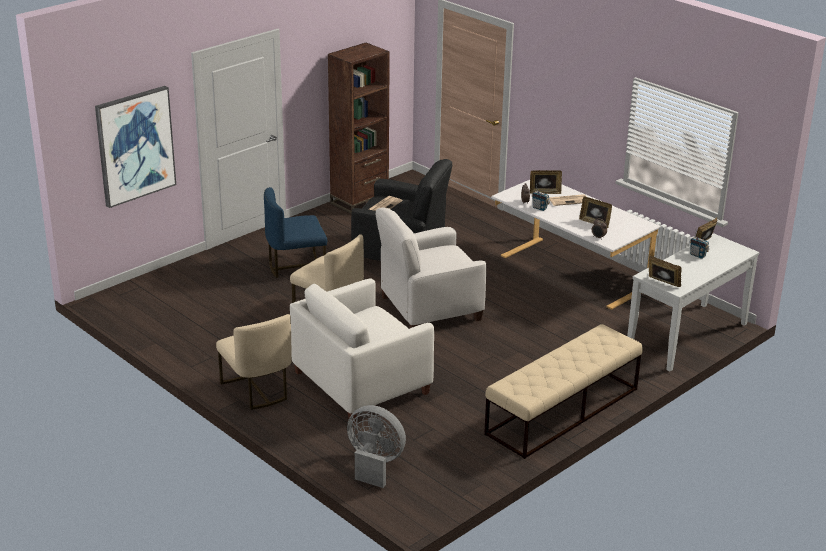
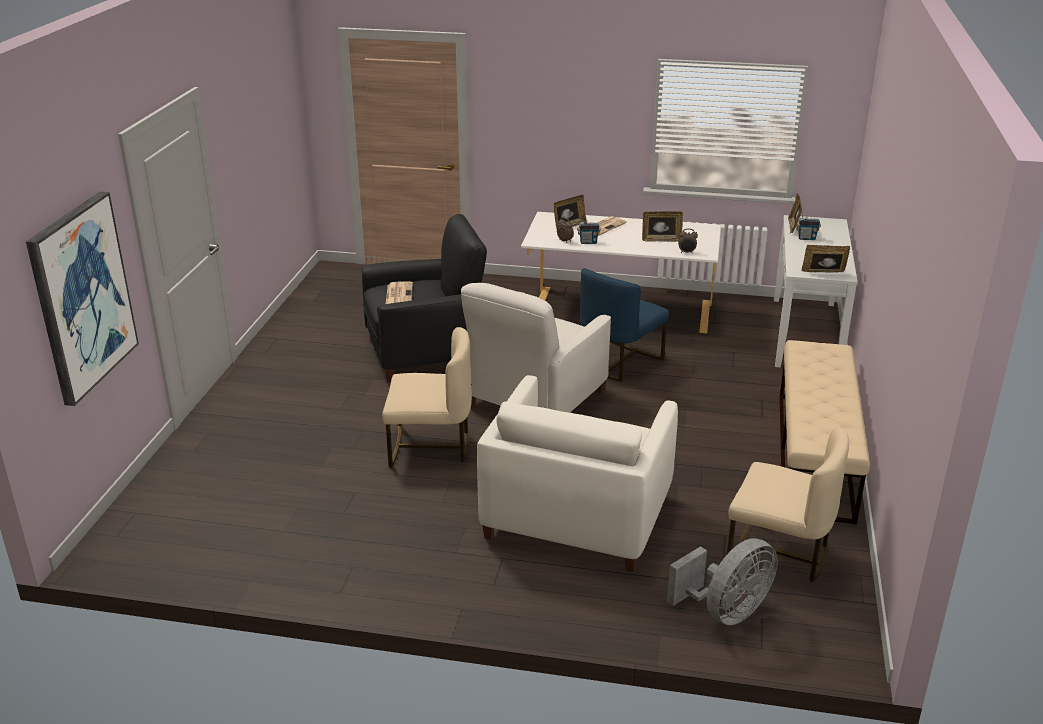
camera: 35 degrees left, 0 degrees up
beige chair [216,314,292,410] -> beige chair moved to [727,427,849,582]
blue chair [264,187,327,278] -> blue chair moved to [580,268,669,382]
brown bookcase [328,43,390,214] -> none
grey fan [347,405,406,488] -> grey fan turned 150 degrees clockwise [667,538,778,625]

